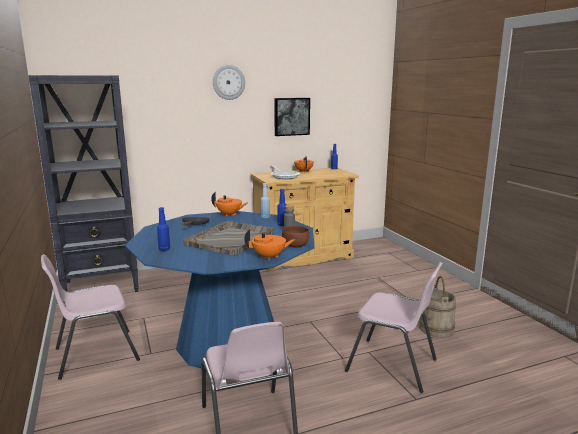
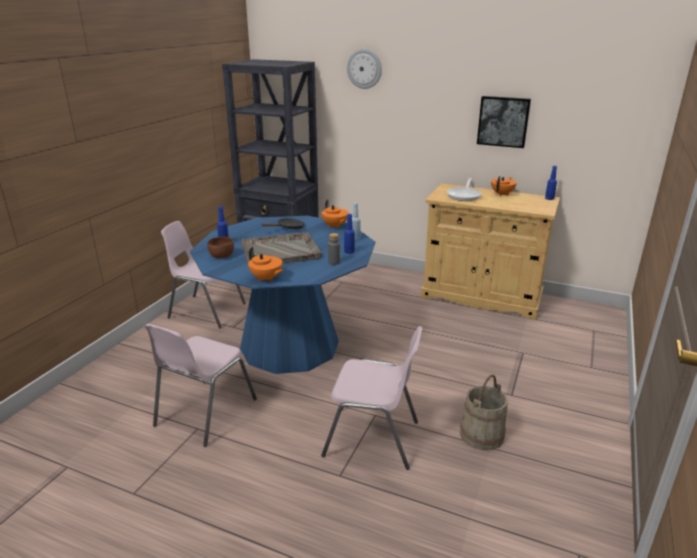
camera: 45 degrees right, 10 degrees up
wall clock [213,65,245,100] -> wall clock moved to [347,49,382,89]
brown bowl [282,226,309,248] -> brown bowl moved to [207,237,234,258]
pink chair [345,262,443,393] -> pink chair turned 60 degrees counterclockwise [321,326,423,470]

